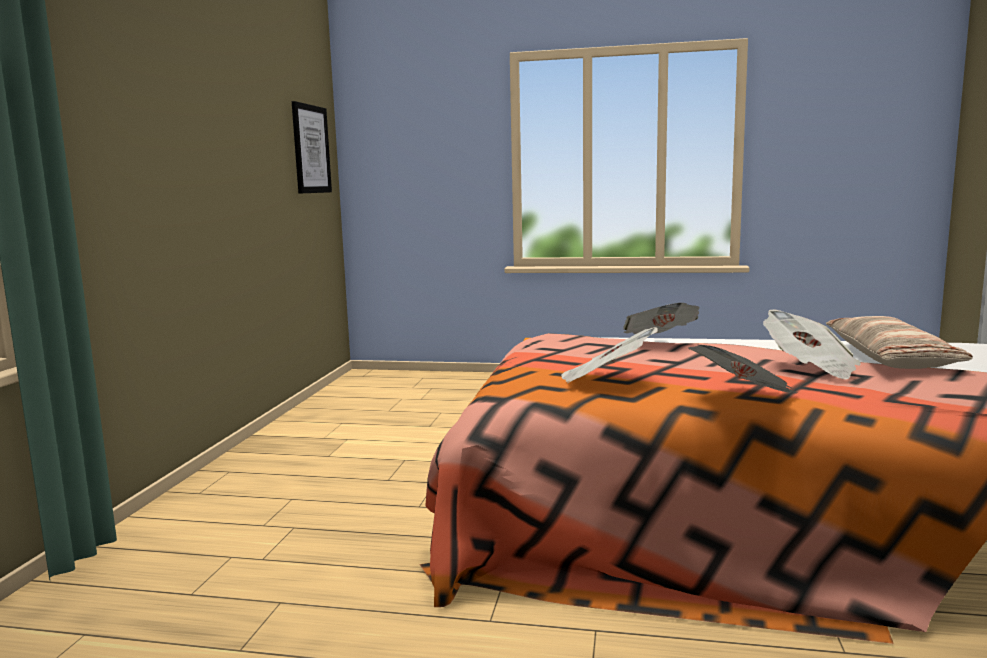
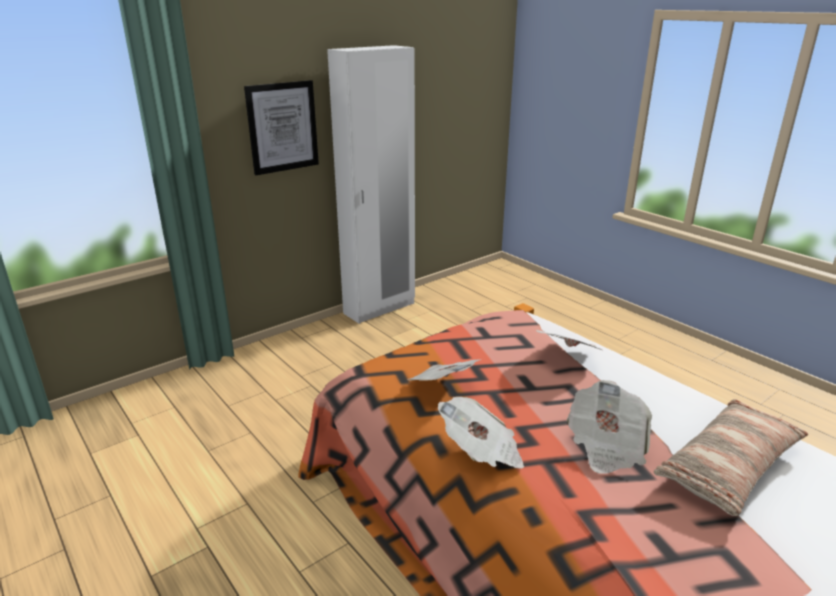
camera: 40 degrees right, 15 degrees up
picture [292,101,332,194] -> picture moved to [244,80,319,175]
none -> white wardrobe [327,45,415,324]

